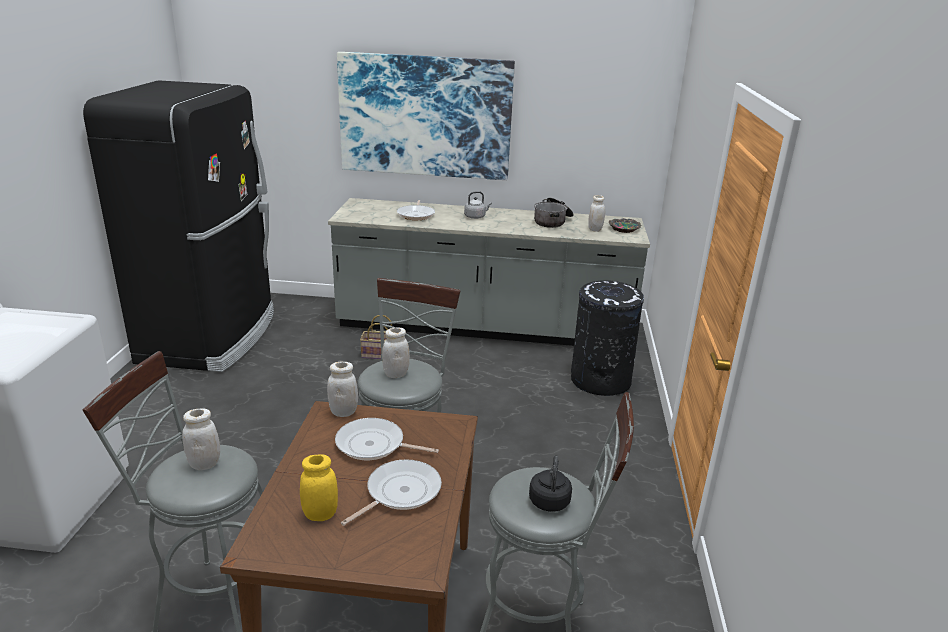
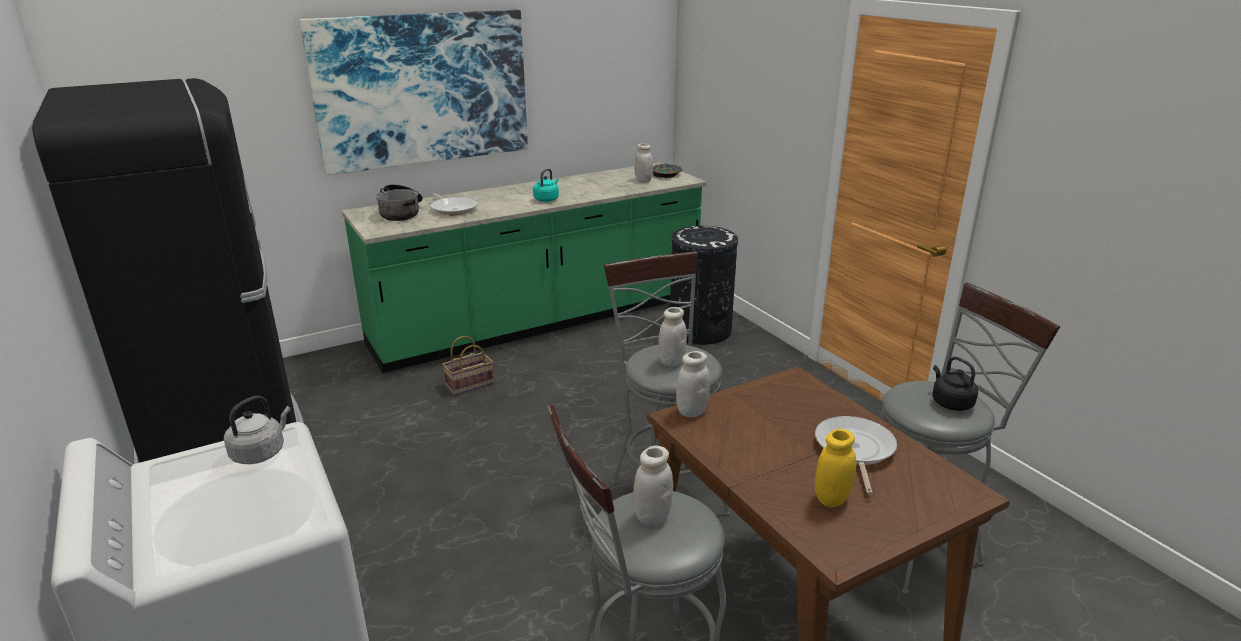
camera: 35 degrees left, 0 degrees up
grey counter [328,198,650,346] -> green counter [342,162,706,373]
frying pan [335,418,439,460] -> none
grey kettle [464,191,492,219] -> grey kettle moved to [224,395,291,464]
cooking pot [534,198,574,228] -> cooking pot moved to [376,184,423,221]
none -> turquoise kettle [533,168,559,202]

